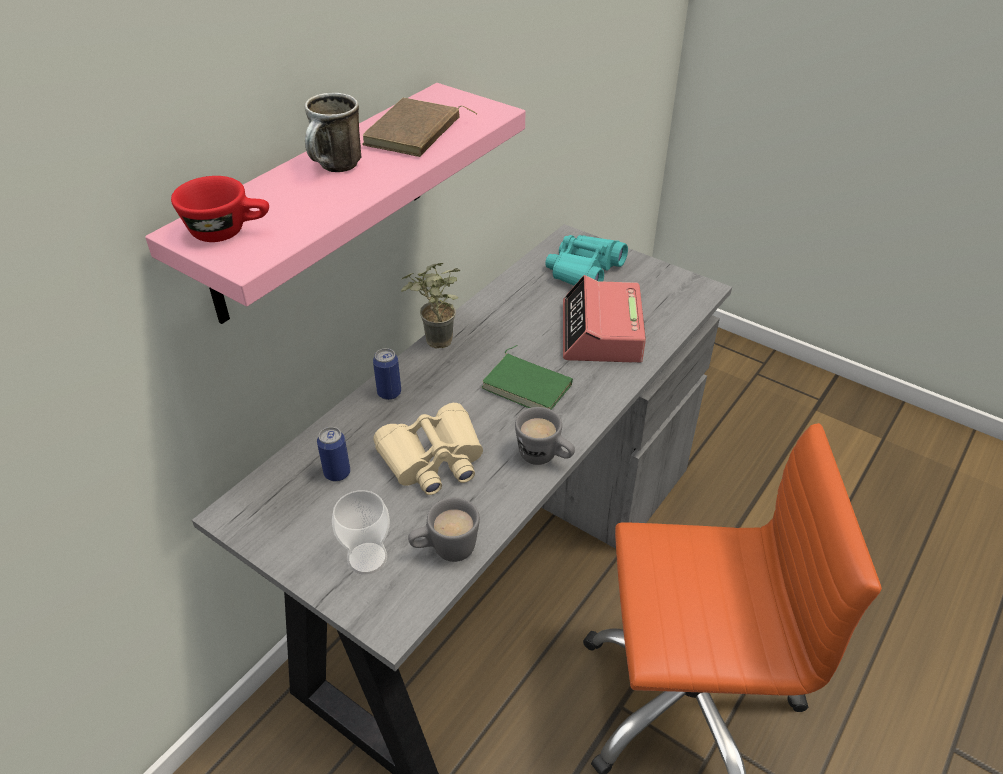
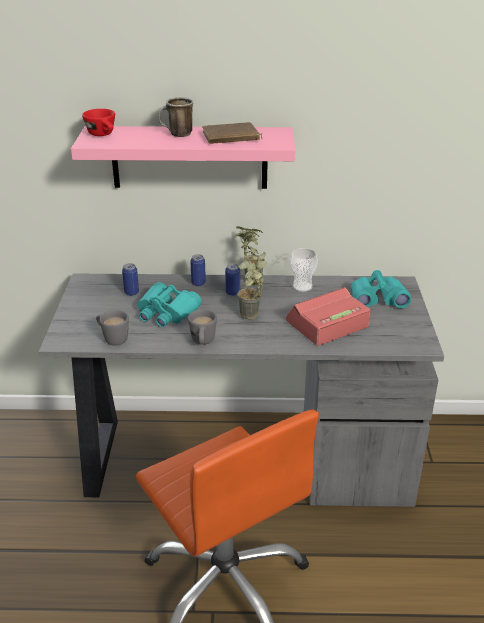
camera: 55 degrees right, 10 degrees down
cup [332,490,390,575] -> cup moved to [290,248,318,292]
beige binoculars [373,403,483,495] -> turquoise binoculars [137,282,202,327]
green book [481,345,573,410] -> potted plant [237,252,267,320]
none -> can [225,263,240,296]

